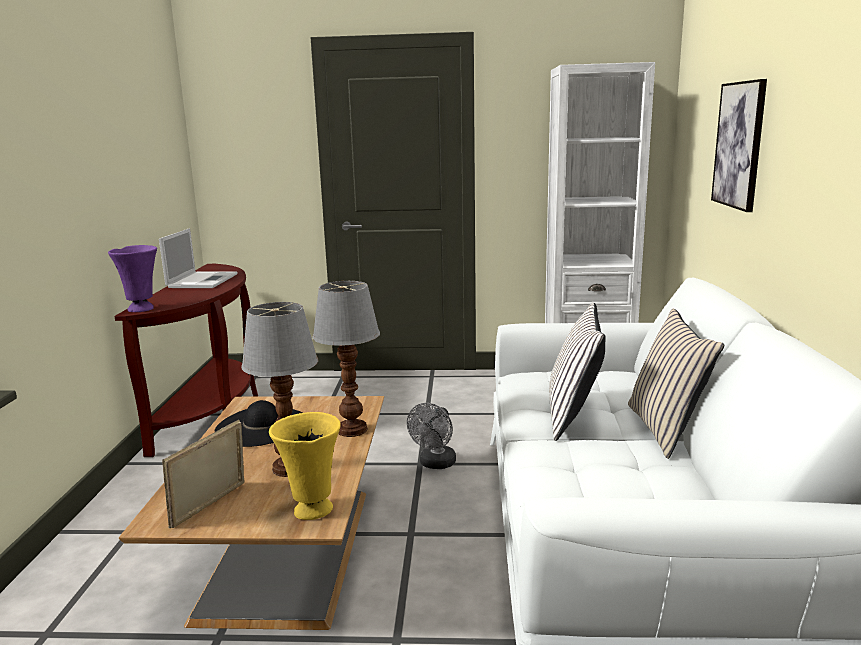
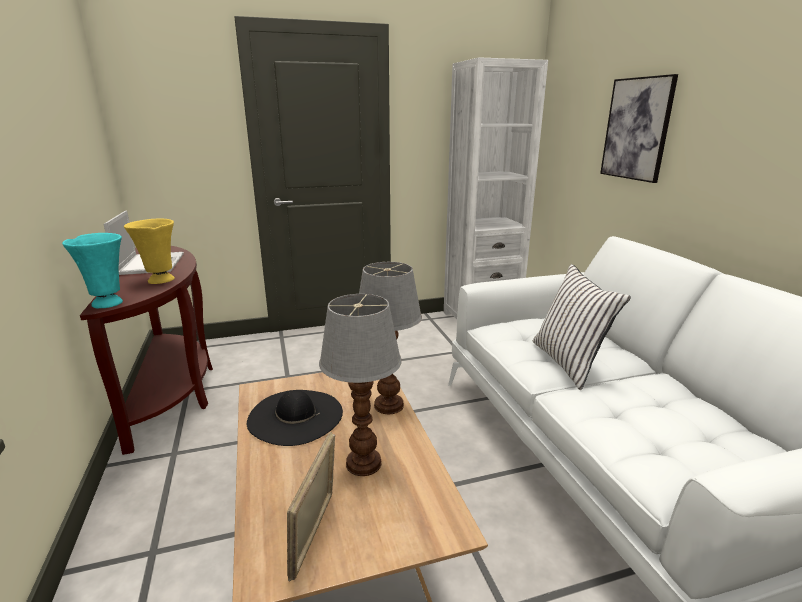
camera: 20 degrees left, 5 degrees up
purple vase [108,245,157,312] -> turquoise vase [62,233,123,308]
yellow vase [269,412,341,520] -> yellow vase moved to [124,218,175,284]
grey fan [407,403,456,469] -> none
beige pillow [628,309,724,459] -> none

